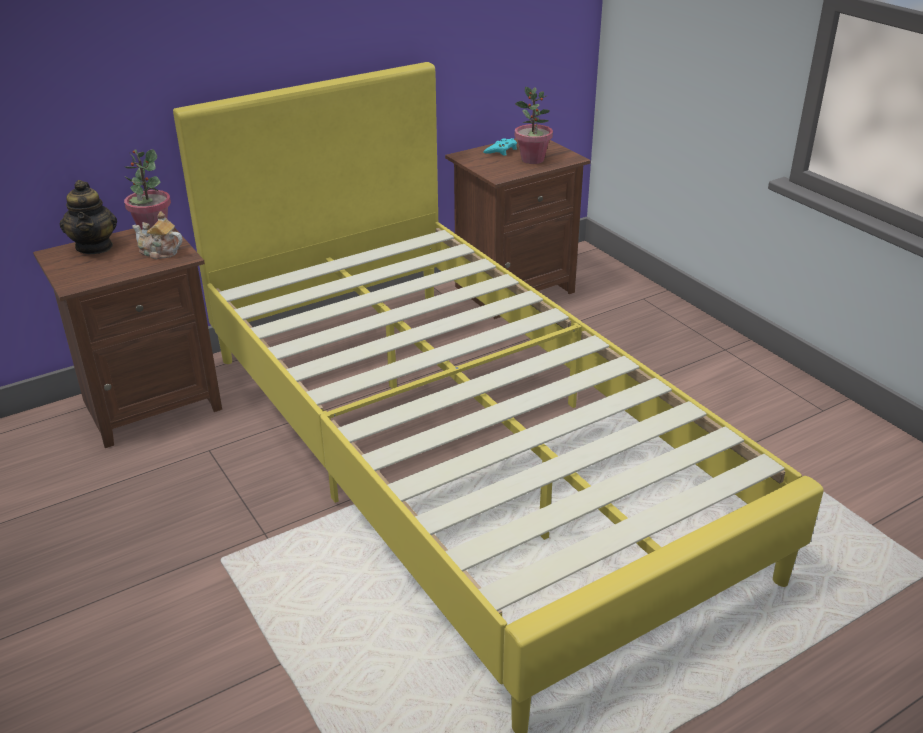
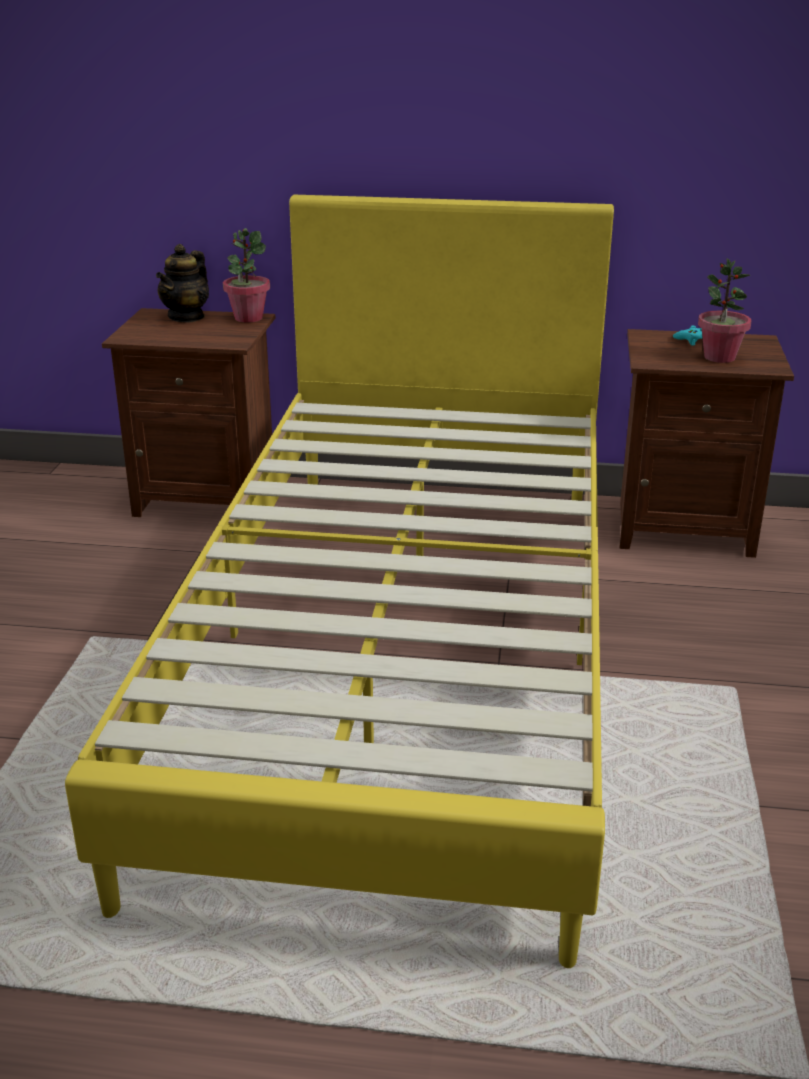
camera: 40 degrees right, 5 degrees down
teapot [132,211,183,259] -> none

